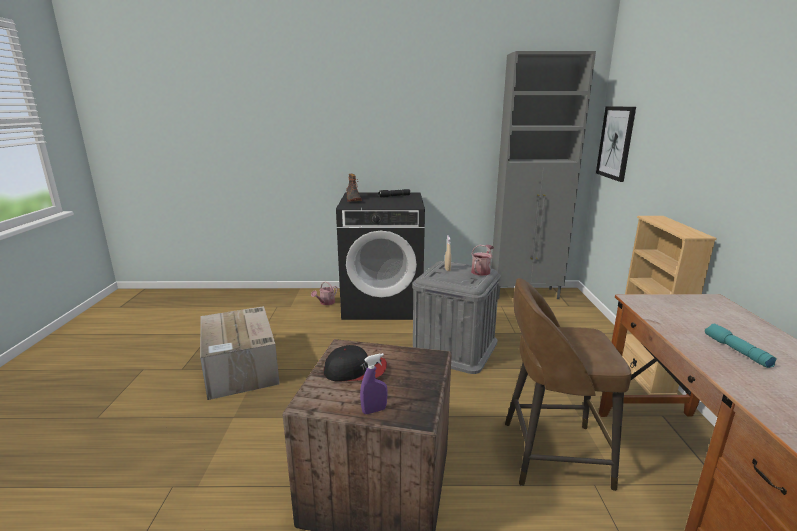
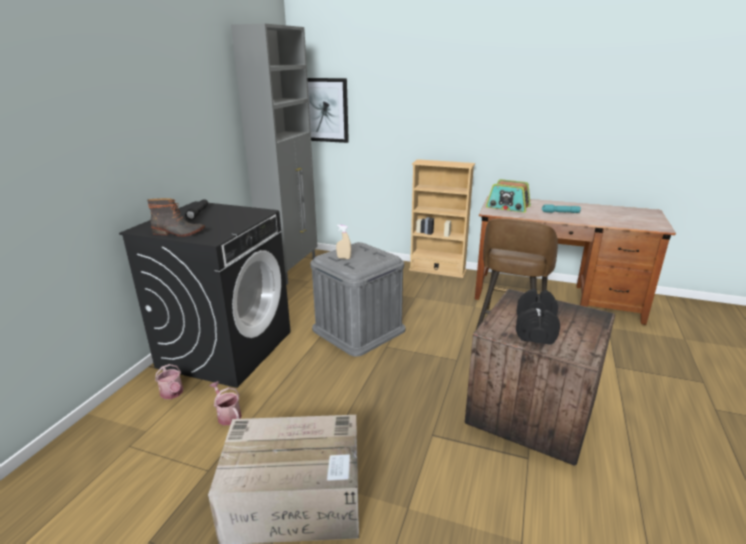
camera: 70 degrees left, 5 degrees up
cap [324,345,387,382] -> black dumbbell [516,289,560,345]
purple spray bottle [360,353,387,414] -> none
watering can [471,244,494,276] -> watering can moved to [209,381,242,425]
none -> radio [486,179,531,213]

